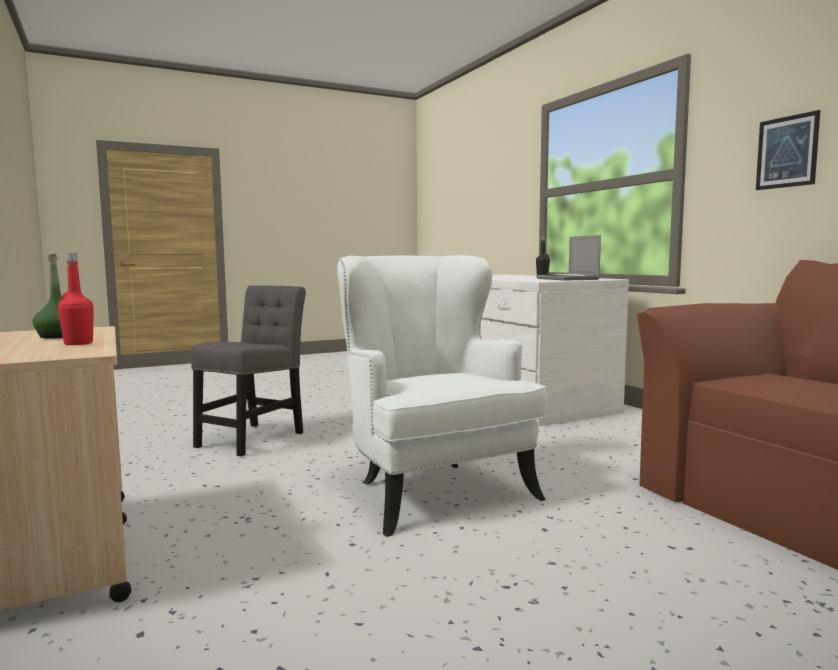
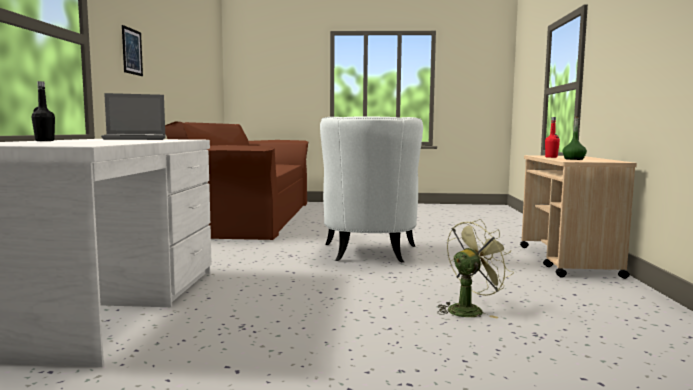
camera: 150 degrees left, 0 degrees up
grey chair [191,286,306,456] -> green fan [437,219,514,318]
laptop [536,235,601,281] -> laptop turned 60 degrees clockwise [101,93,166,140]

